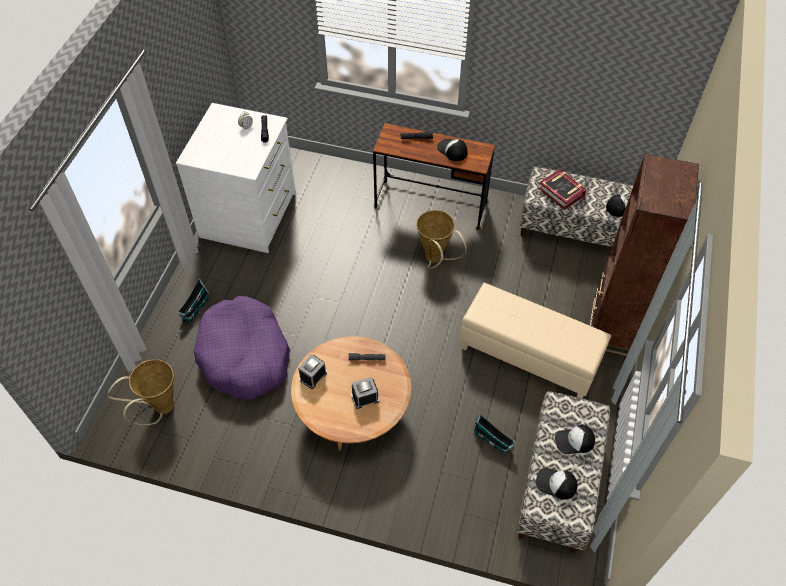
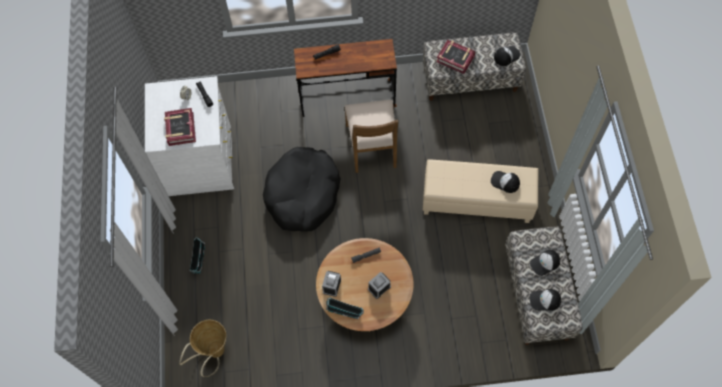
camera: 20 degrees left, 10 degrees up
purple dog bed [194,296,290,400] -> none
basket [416,210,467,269] -> brown chair [344,100,398,173]
cap [437,139,468,161] -> cap moved to [491,171,520,193]
toy house [473,414,515,454] -> toy house moved to [326,298,364,319]
brown bookcase [589,154,699,357] -> none
none -> book [164,108,196,146]
none -> black dog bed [263,147,341,232]

